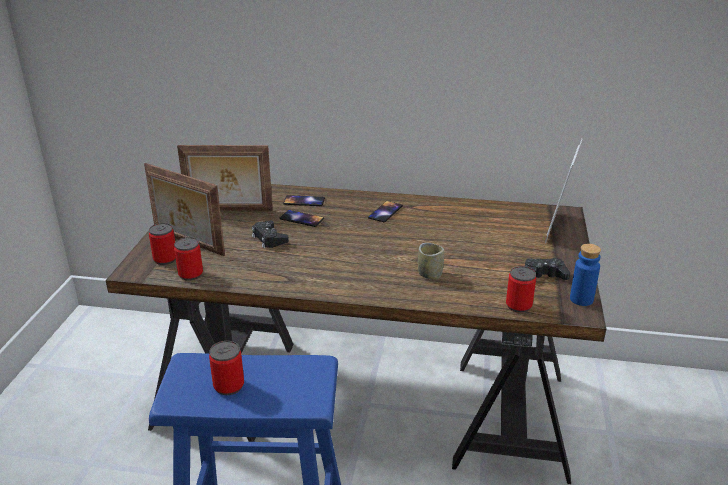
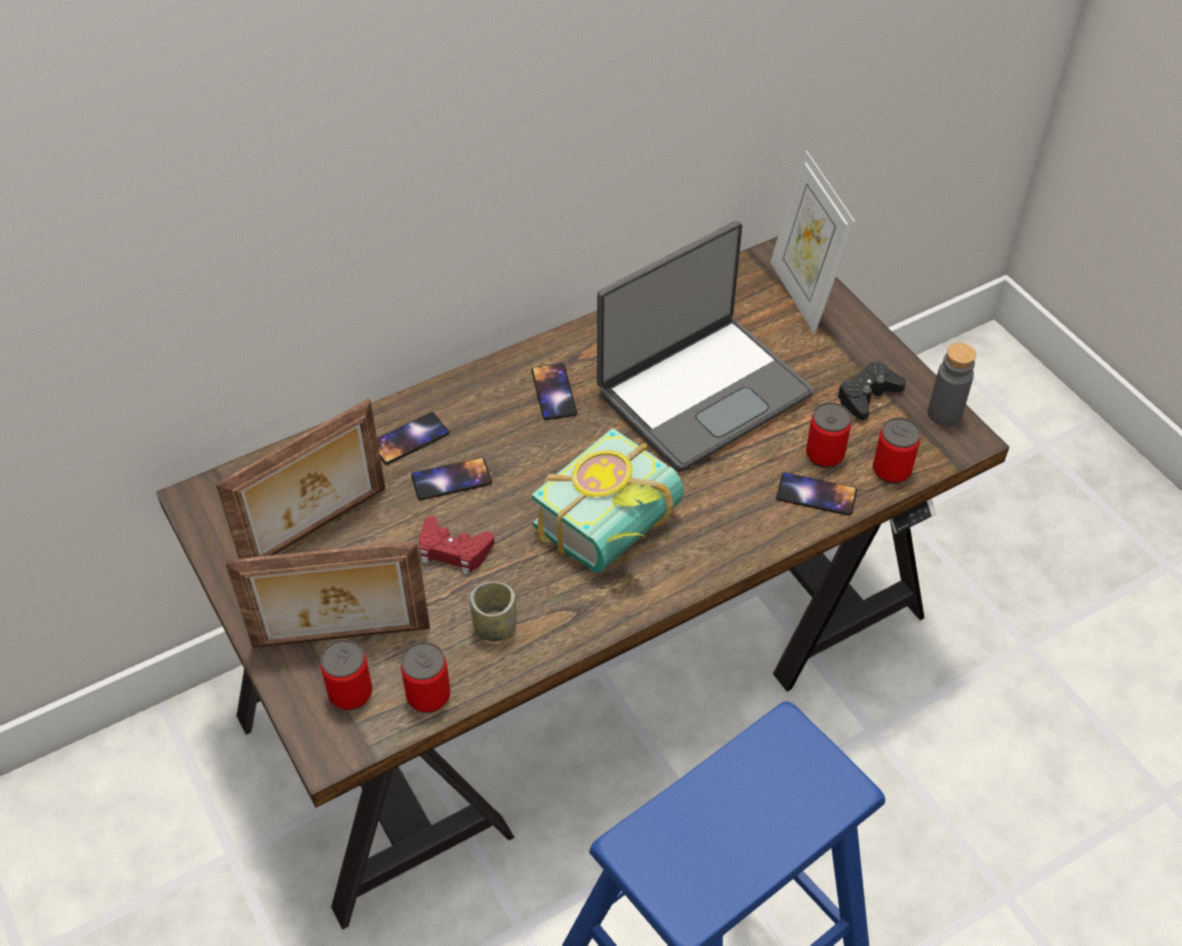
camera: 40 degrees left, 20 degrees up
can [209,341,244,395] -> can moved to [806,402,851,468]
black game controller [252,221,289,248] -> red game controller [419,516,494,575]
cup [418,243,444,280] -> cup moved to [470,582,516,641]
blue bottle [570,244,601,306] -> grey bottle [928,343,976,426]
none -> book [532,428,684,573]
none -> laptop [597,221,814,472]
none -> phone [776,473,857,516]

